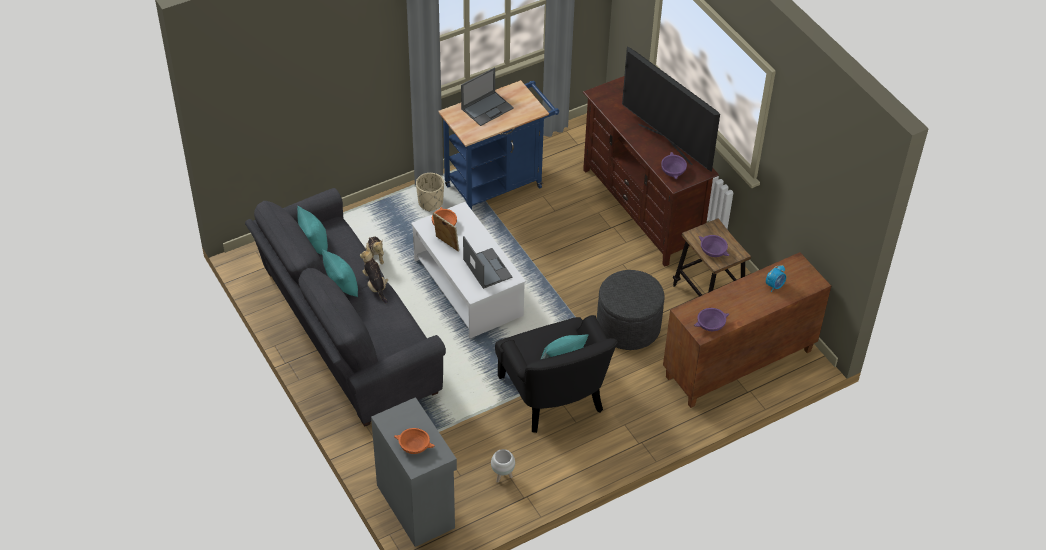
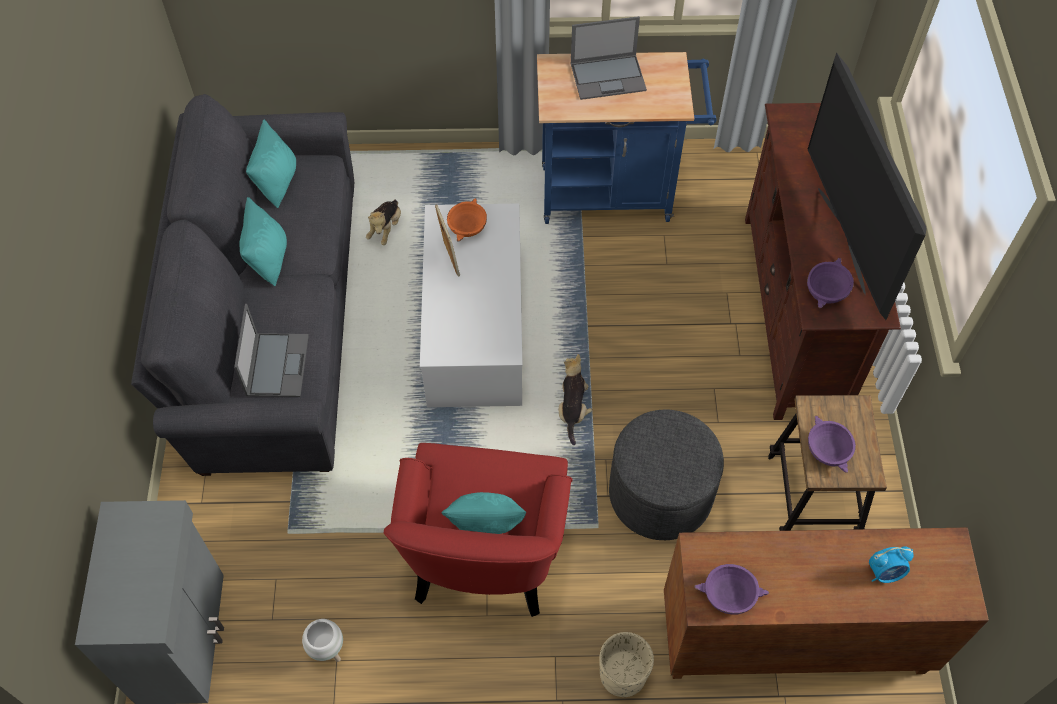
camera: 30 degrees right, 10 degrees up
plush toy [360,247,388,304] -> plush toy moved to [559,354,592,445]
orange bowl [394,428,435,454] -> none
beige planter [416,173,444,211] -> beige planter moved to [599,632,654,697]
laptop [463,236,512,289] -> laptop moved to [234,304,309,397]
black armchair [495,315,618,433] -> red armchair [383,443,573,617]

